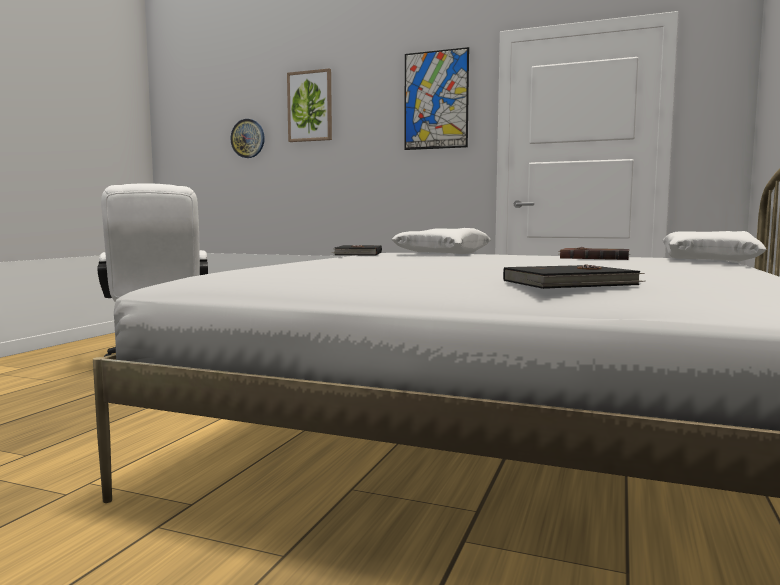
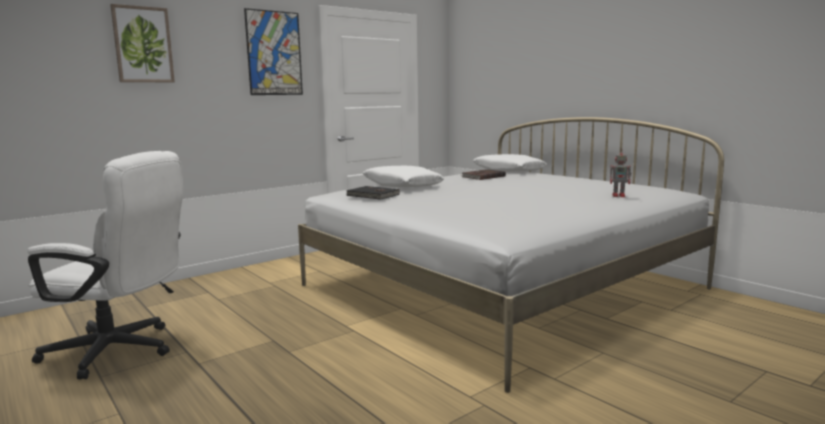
camera: 60 degrees left, 5 degrees up
wall clock [230,119,265,158] -> none
black book [503,264,645,289] -> toy robot [610,149,632,197]

